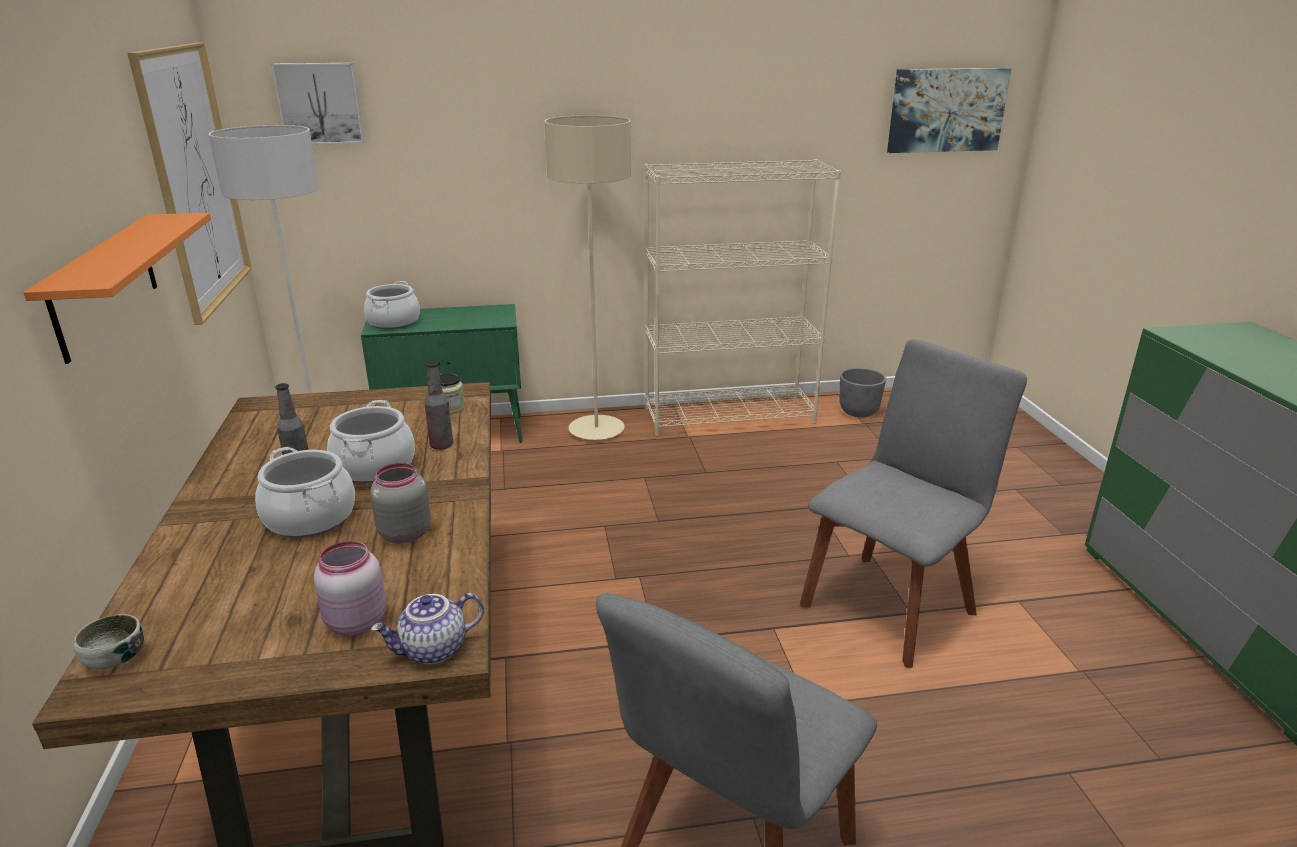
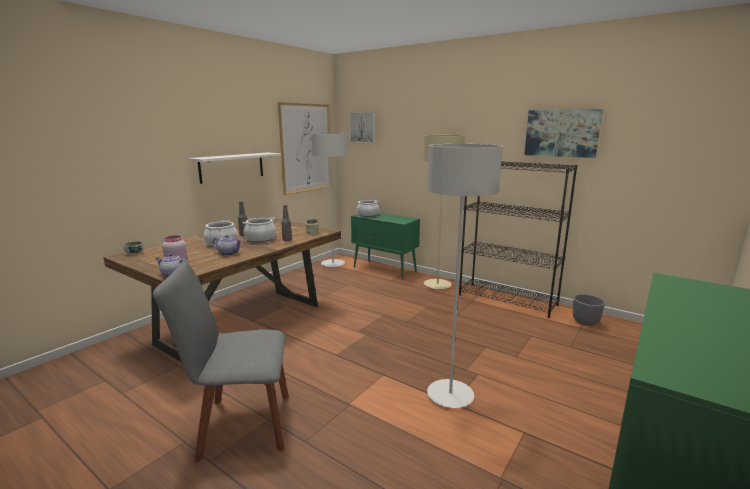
camera: 45 degrees right, 10 degrees down
orange shelf [23,213,211,364] -> white shelf [188,153,281,184]
grey jar [370,463,431,544] -> teapot [212,235,241,256]
beige bookcase [644,159,841,436] -> black bookcase [459,161,578,318]
grey chair [800,339,1027,668] -> grey floor lamp [427,144,503,408]
picture [887,68,1011,153] -> picture moved to [524,109,603,158]

